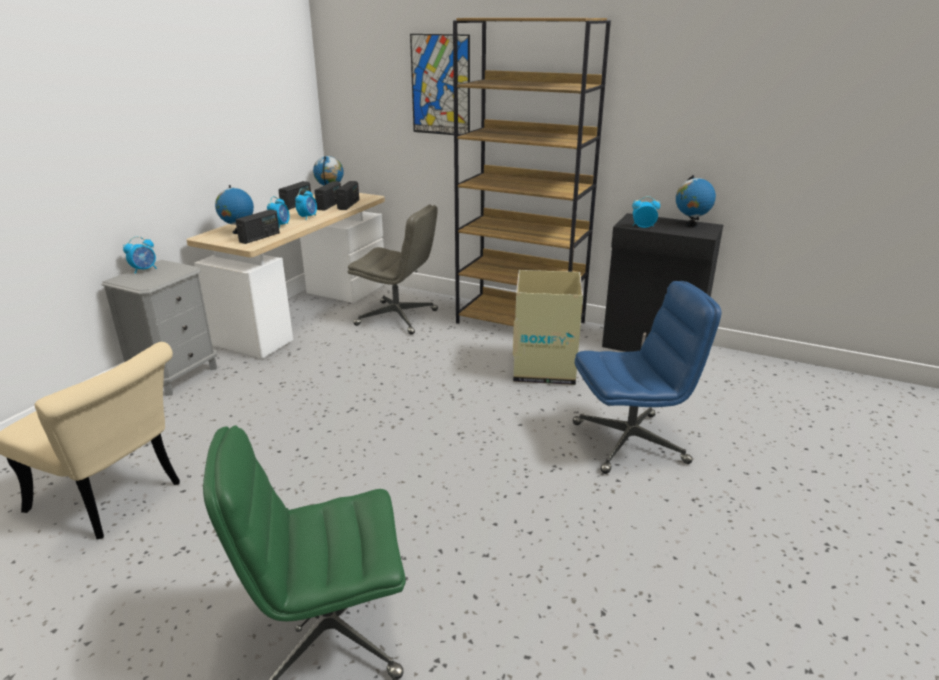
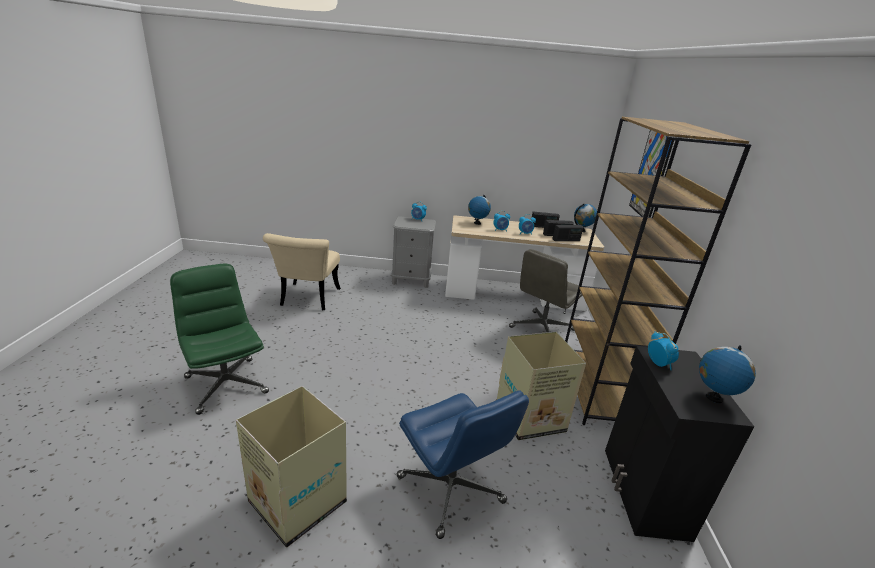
camera: 65 degrees right, 0 degrees up
radio [236,209,280,244] -> none
grey office chair [348,205,438,335] -> grey office chair turned 45 degrees clockwise [509,249,582,332]
none -> cardboard box [236,386,347,547]

